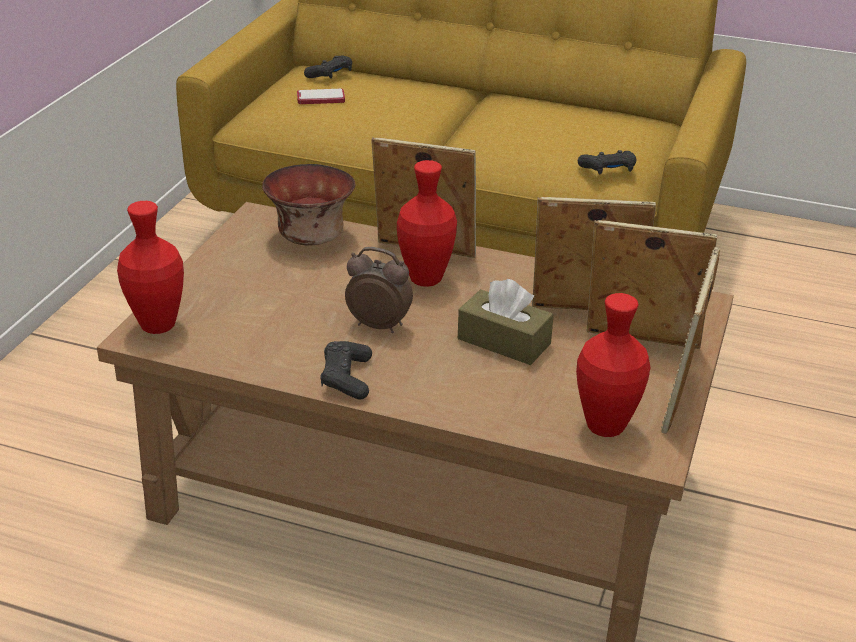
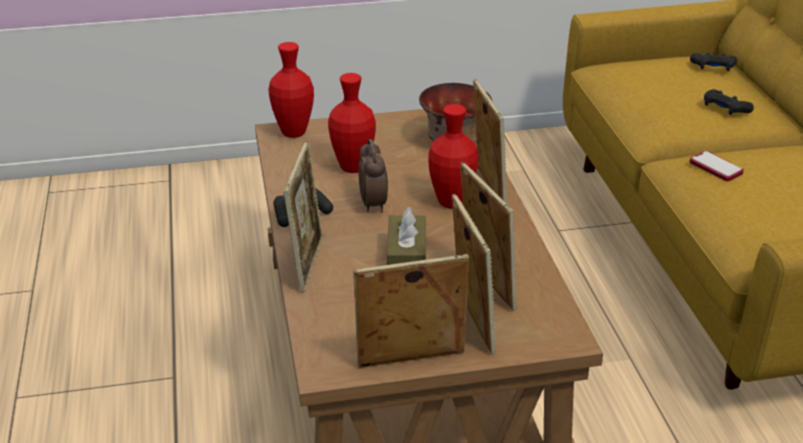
camera: 60 degrees right, 0 degrees up
phone [297,89,345,104] -> phone moved to [689,151,744,181]
red vase [576,293,651,437] -> red vase moved to [328,73,376,173]
black game controller [578,150,636,174] -> black game controller moved to [704,89,754,115]
none -> picture frame [284,141,323,292]

